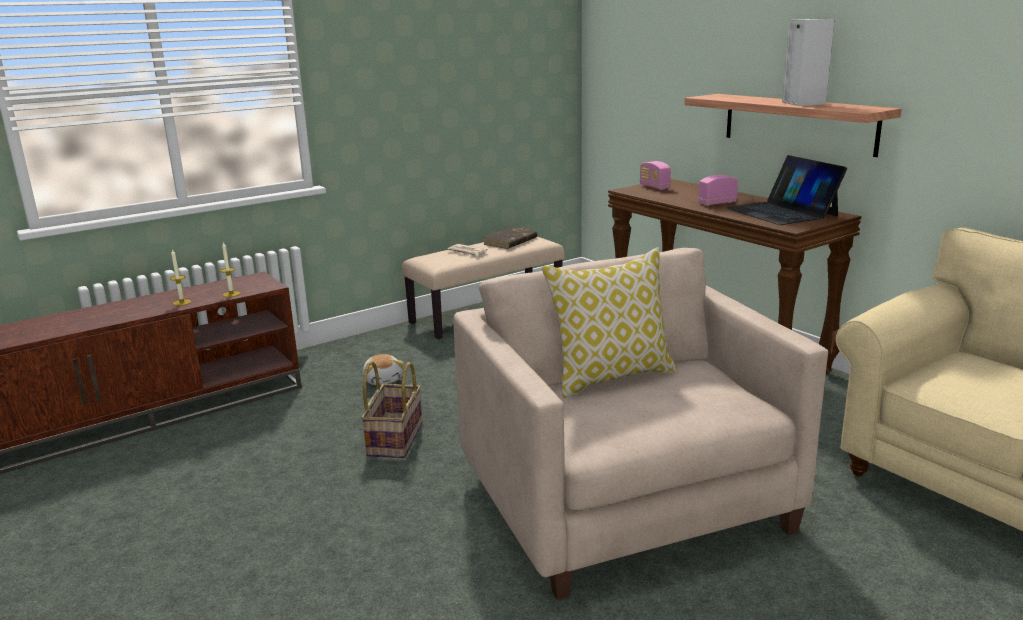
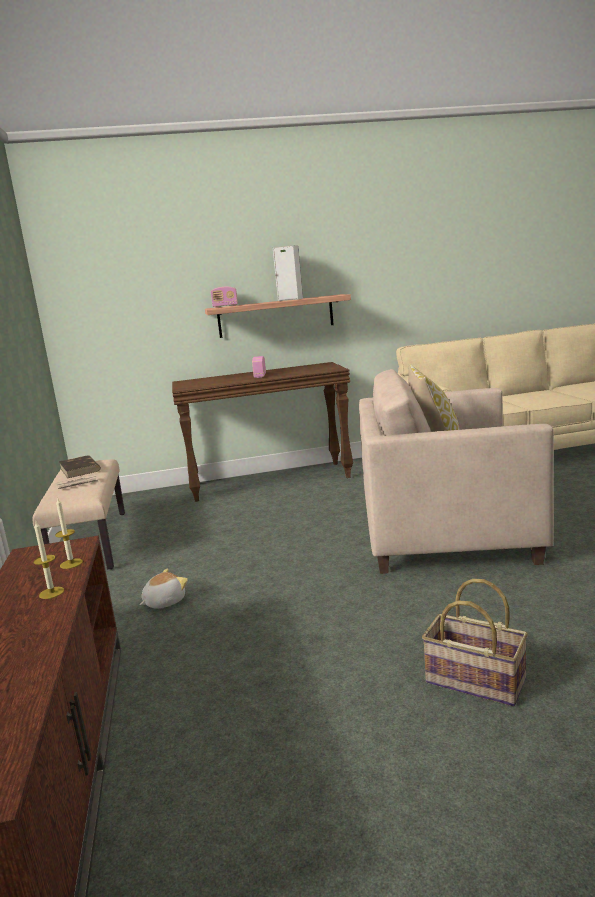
camera: 65 degrees left, 5 degrees down
basket [361,361,422,458] -> basket moved to [422,579,528,706]
plush toy [363,354,404,385] -> plush toy turned 45 degrees counterclockwise [140,568,188,609]
radio [640,161,671,190] -> radio moved to [211,287,238,308]
laptop [727,155,847,225] -> none

